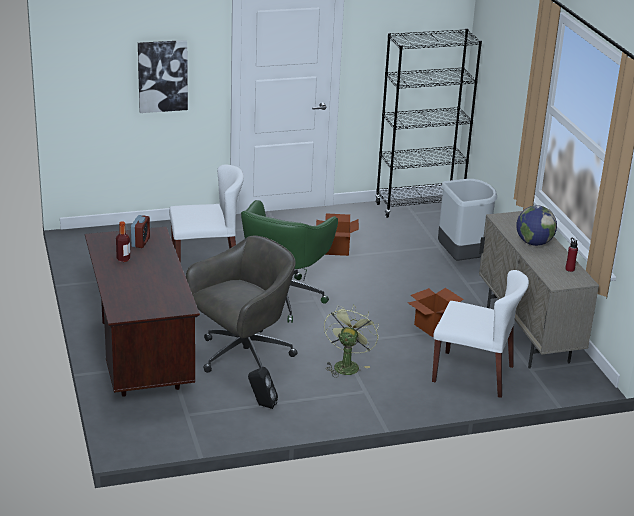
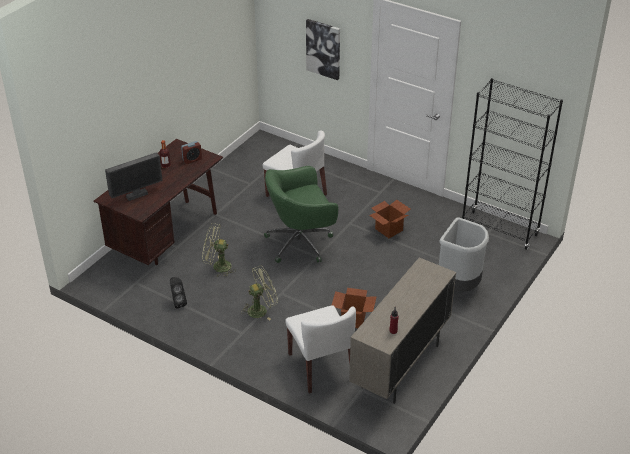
camera: 50 degrees right, 10 degrees up
grey office chair [186,236,297,373] -> green fan [202,223,236,277]
globe [516,205,557,246] -> none
none -> monitor [105,152,163,201]

